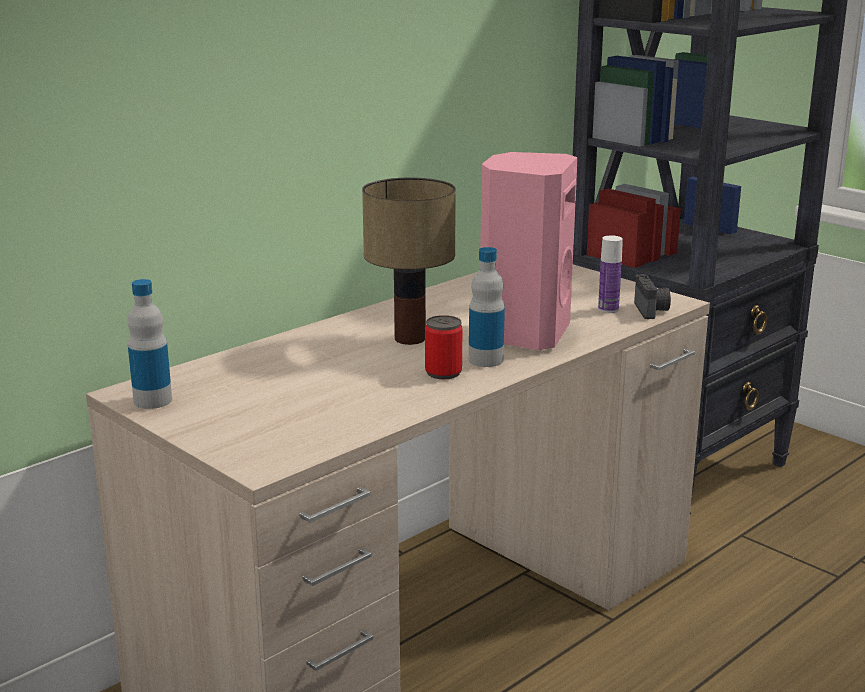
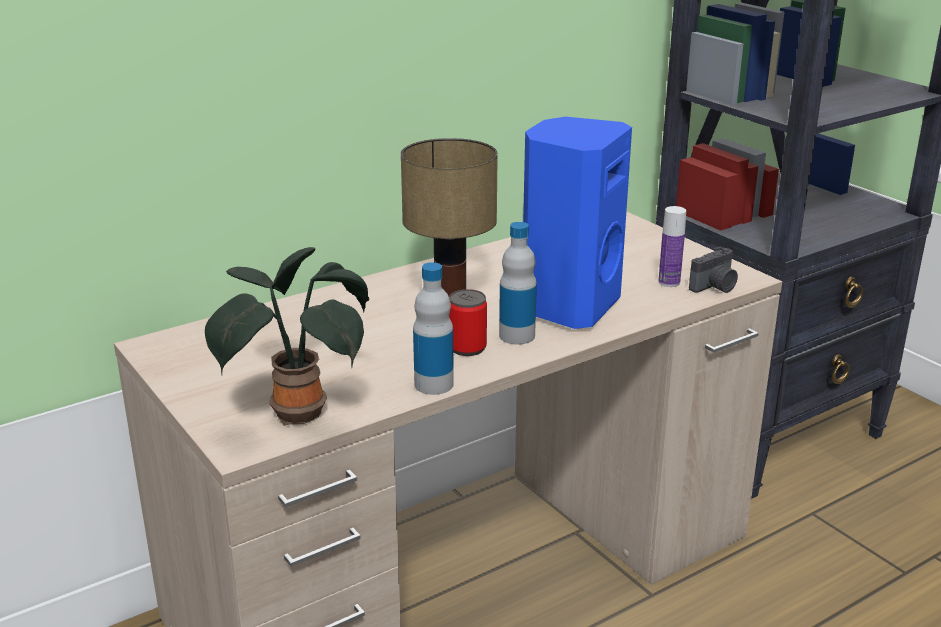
camera: 10 degrees right, 5 degrees up
bottle [127,279,172,409] -> bottle moved to [413,262,454,395]
pink speaker [480,152,578,350] -> blue speaker [523,117,632,329]
camera [634,274,671,319] -> camera turned 45 degrees clockwise [689,246,738,293]
none -> potted plant [205,247,369,426]

